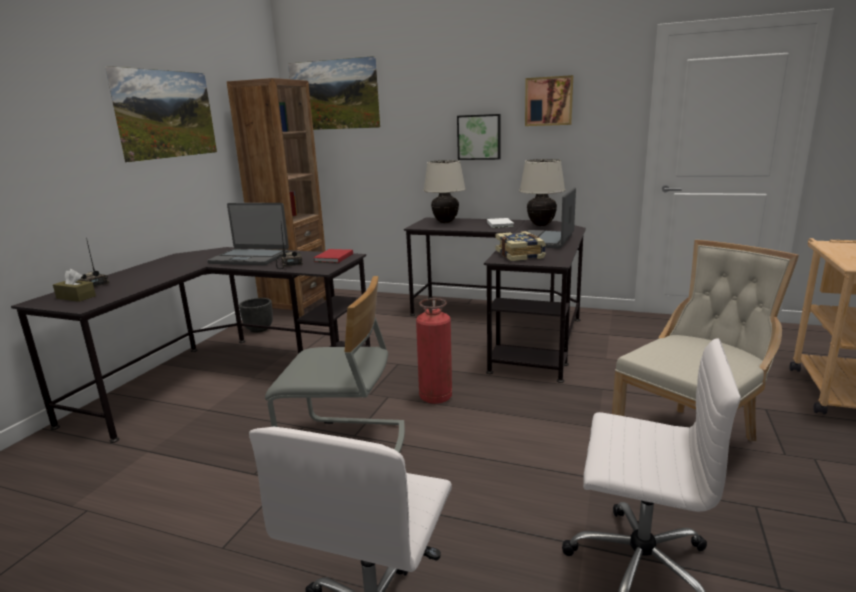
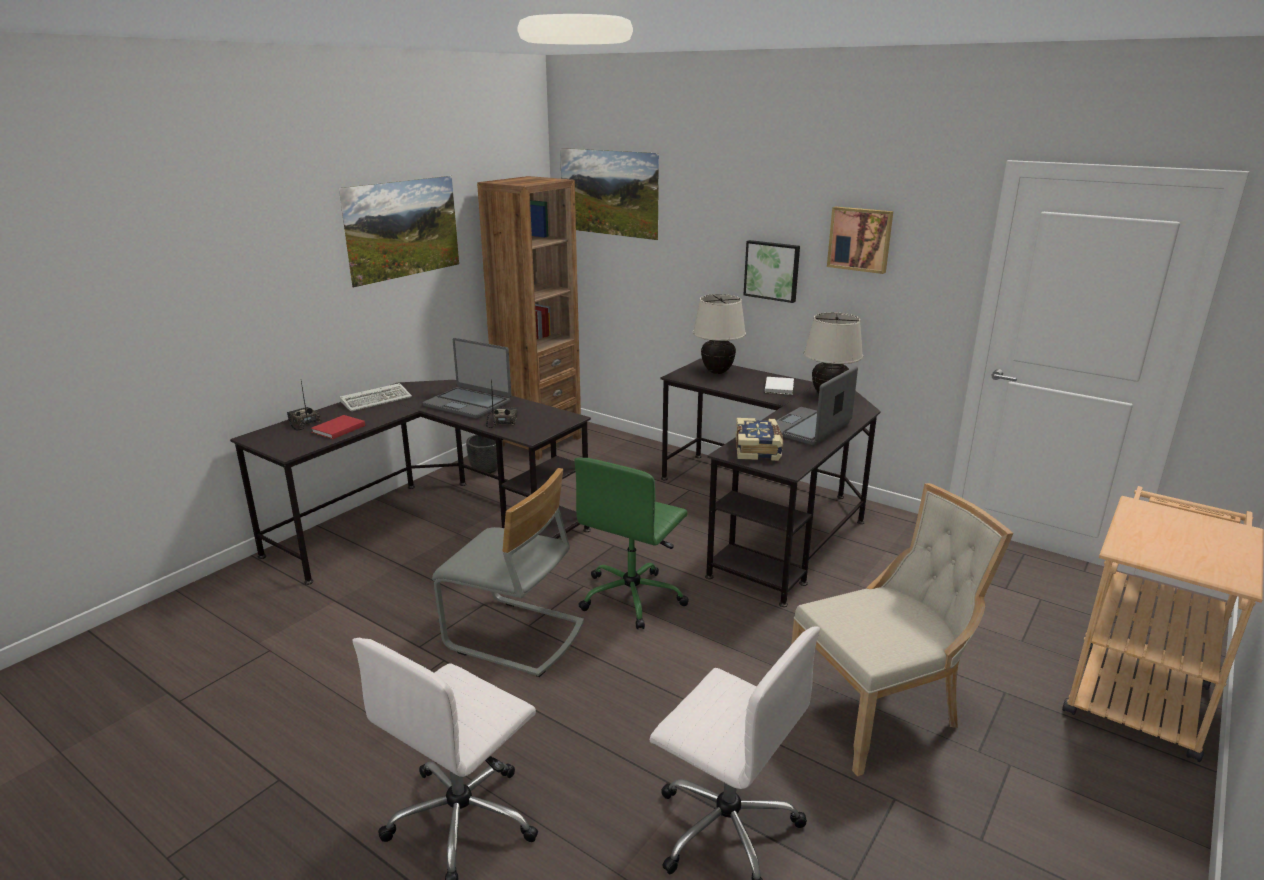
camera: 15 degrees right, 5 degrees up
brown tissue box [53,269,96,302] -> none
red book [314,249,353,263] -> red book moved to [311,415,365,439]
fire extinguisher [416,298,452,404] -> green office chair [574,458,689,629]
none -> keyboard [340,383,412,411]

